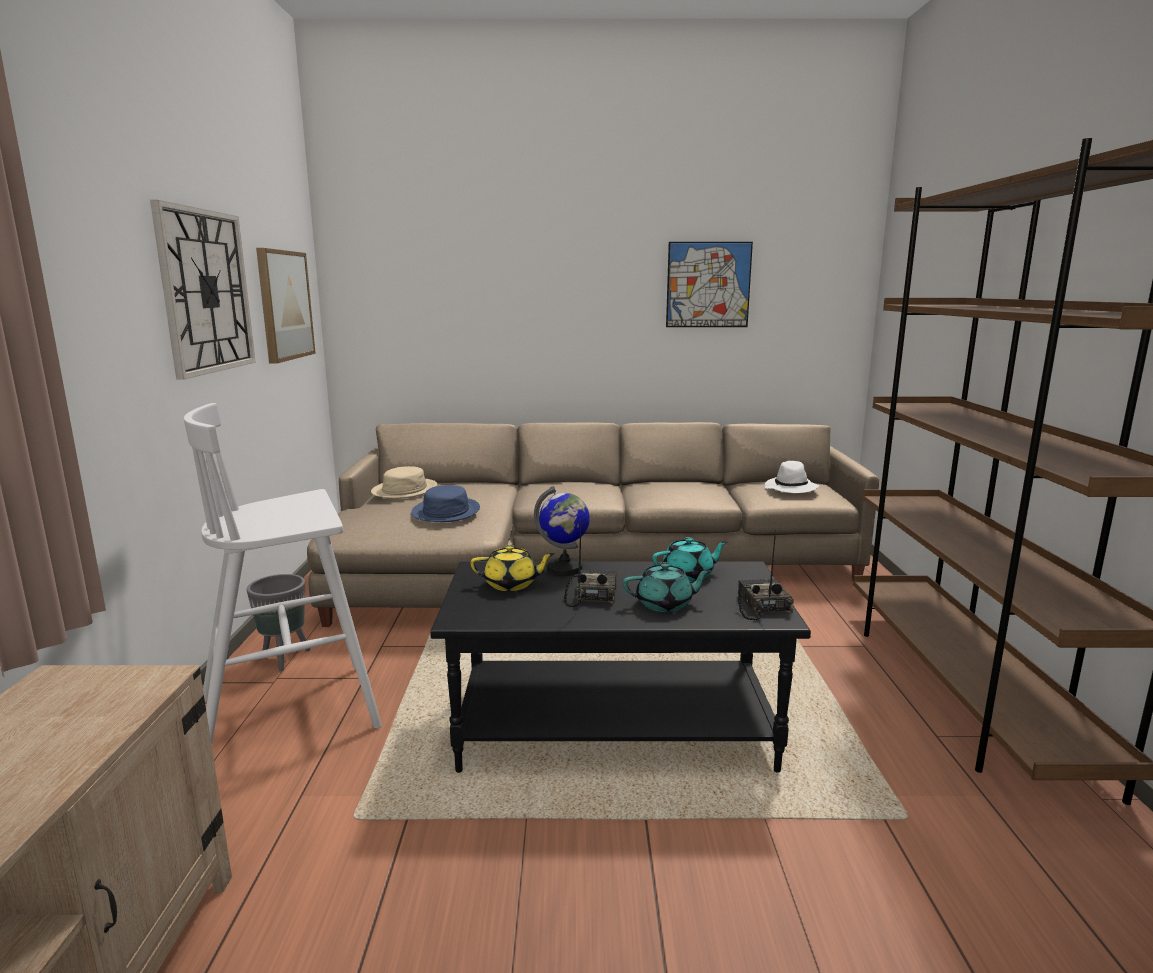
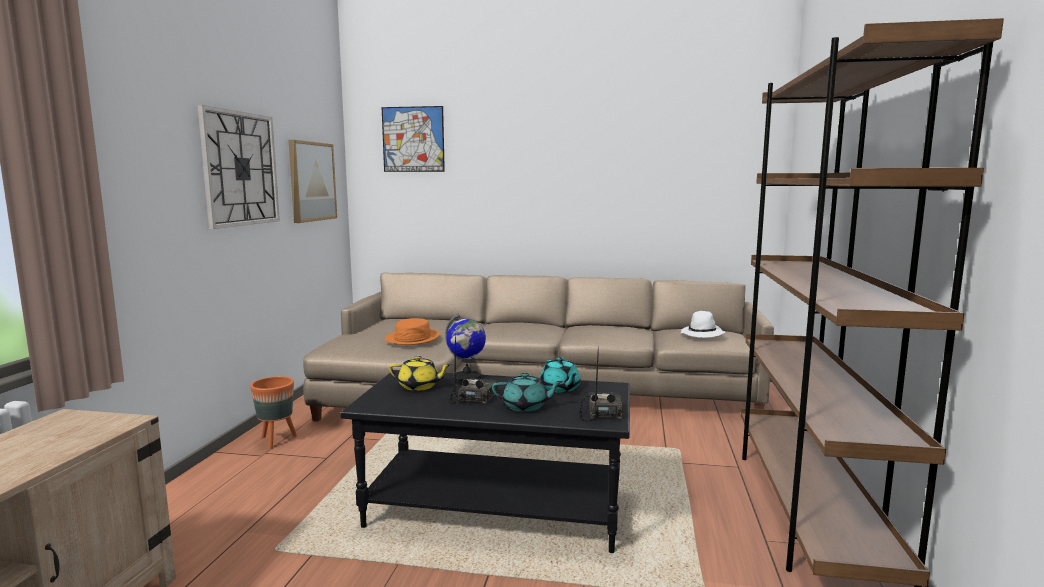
camera: 10 degrees right, 5 degrees down
white stool [184,403,382,744] -> none
grey planter [247,574,310,671] -> orange planter [250,376,297,449]
beige hat [371,466,437,499] -> none
blue hat [411,485,480,522] -> orange hat [385,318,440,345]
turquoise teapot [653,537,728,582] -> turquoise teapot turned 75 degrees clockwise [540,357,581,393]
picture [666,242,753,327] -> picture moved to [382,106,445,172]

